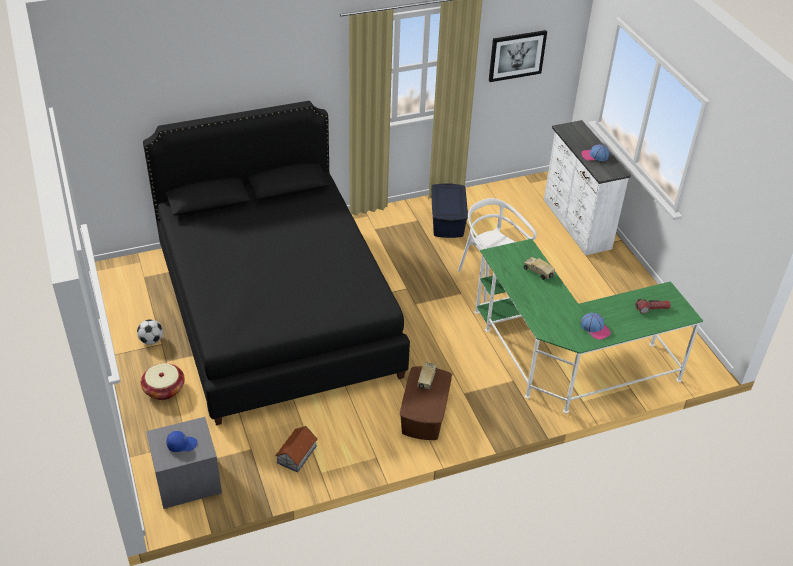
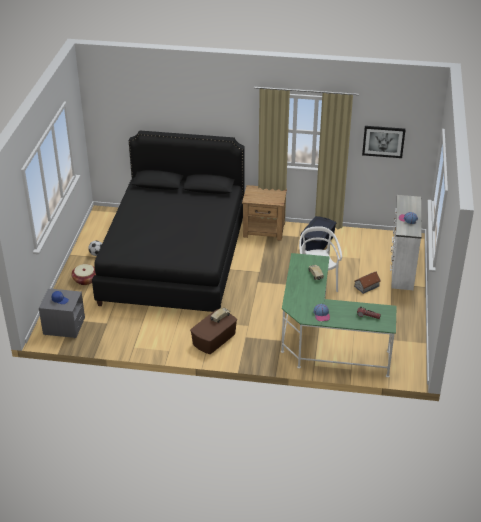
camera: 30 degrees right, 5 degrees down
toy house [275,426,318,473] -> toy house moved to [354,271,381,294]
none -> brown nightstand [242,185,287,241]

